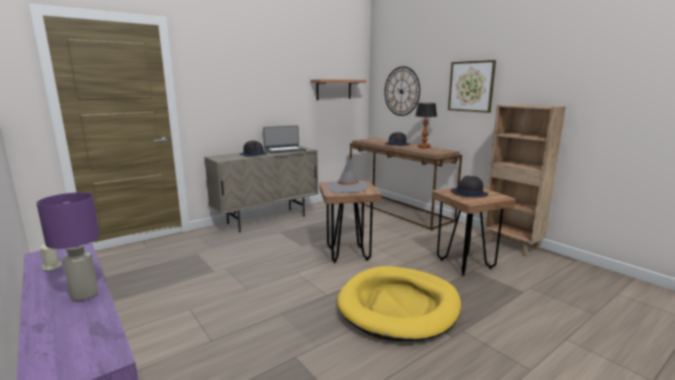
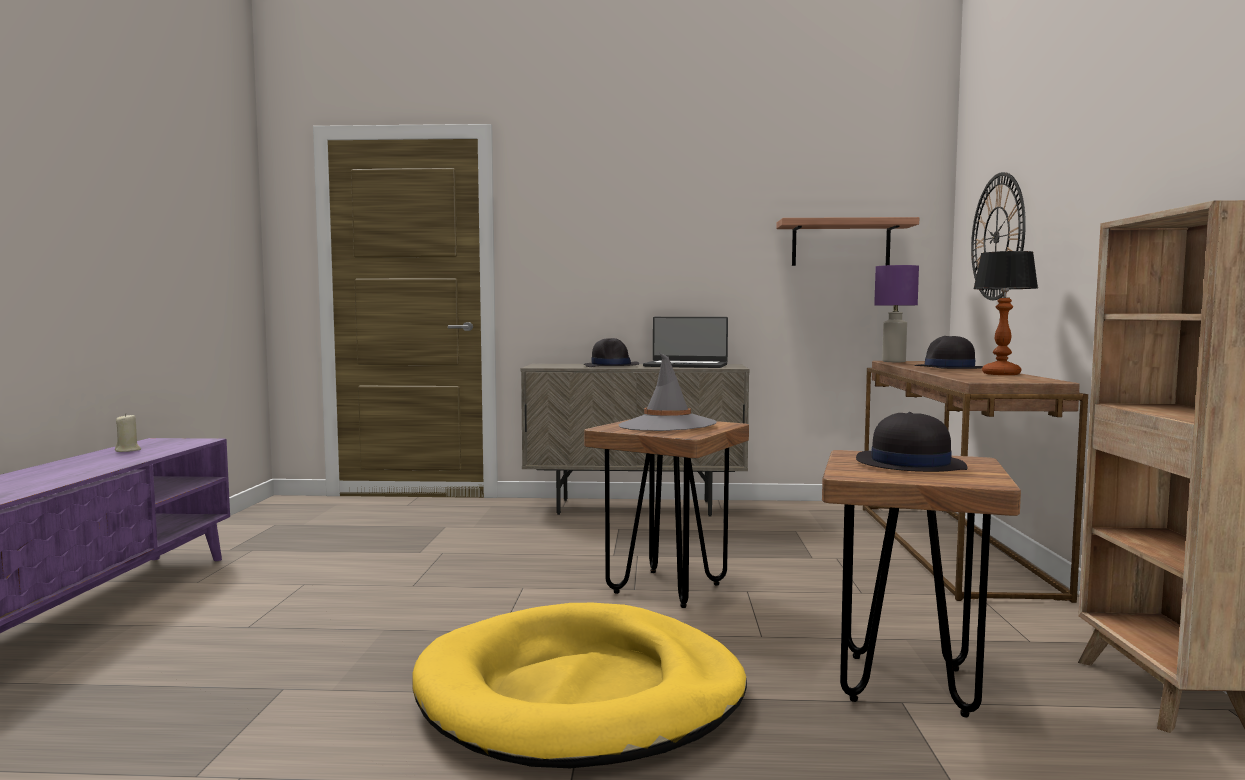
camera: 40 degrees right, 10 degrees down
purple table lamp [36,192,100,301] -> purple table lamp moved to [874,265,919,362]
picture [448,60,496,113] -> none

